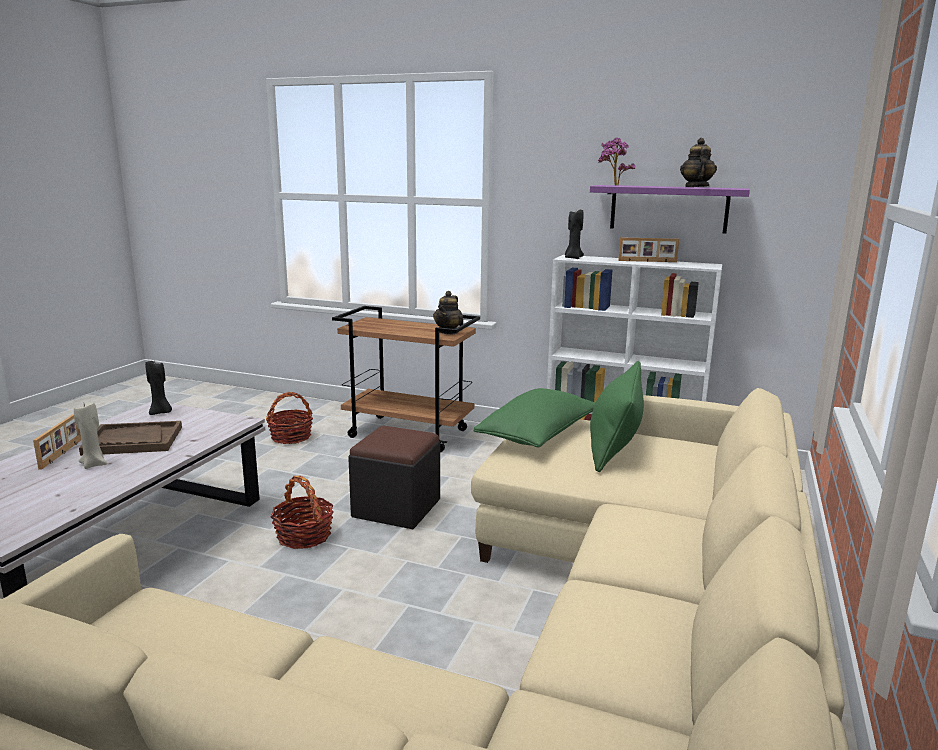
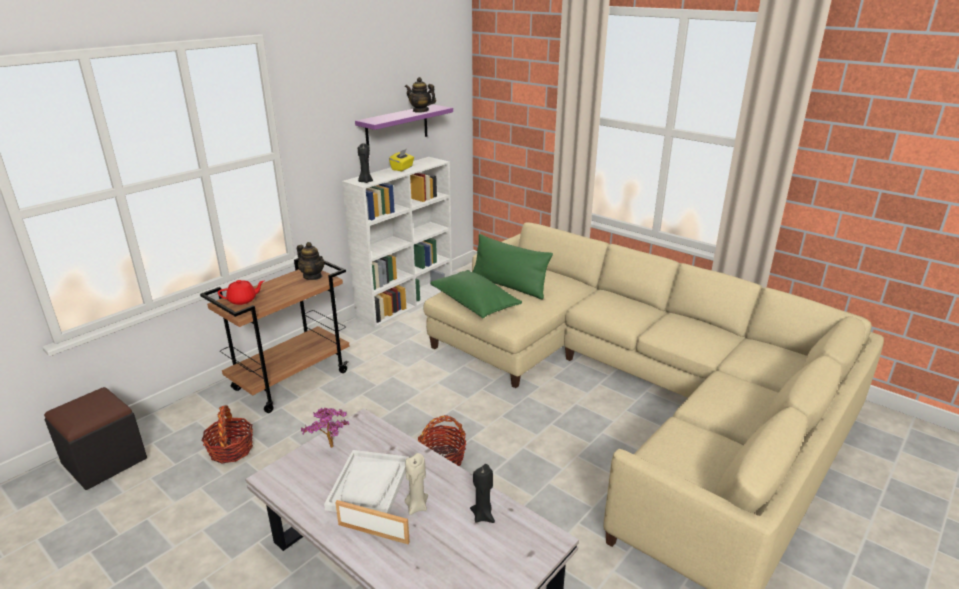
camera: 70 degrees left, 10 degrees up
brown tray [79,421,182,456] -> white tray [324,450,409,514]
black candle [145,361,172,415] -> black candle moved to [470,464,495,523]
black ottoman [348,425,440,529] -> black ottoman moved to [44,387,147,490]
potted plant [598,138,636,186] -> potted plant moved to [301,408,349,448]
picture frame [618,237,679,262] -> yellow tissue box [389,149,414,171]
none -> red teapot [218,280,264,305]

